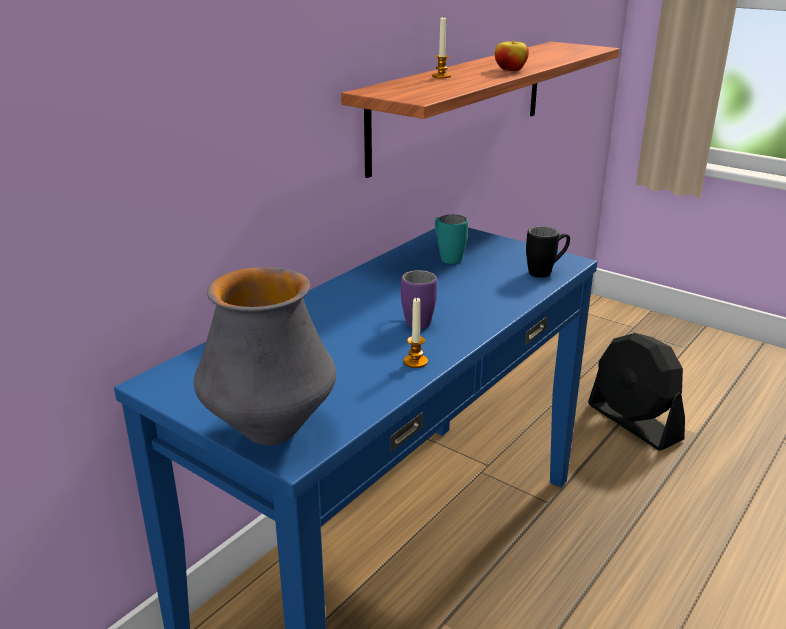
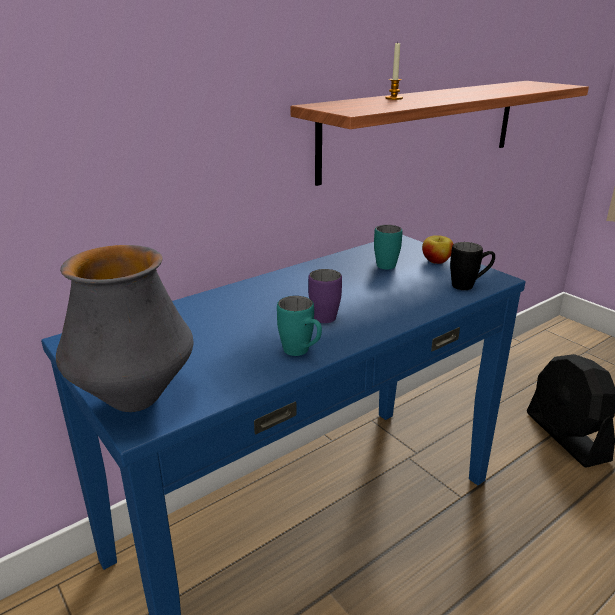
camera: 15 degrees right, 0 degrees up
candle [404,297,428,368] -> turquoise mug [277,296,322,356]
apple [495,41,529,71] -> apple moved to [422,235,454,264]

